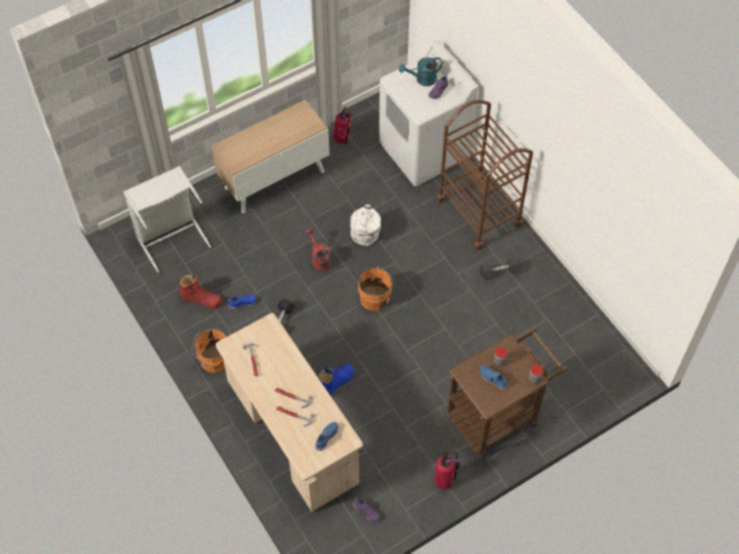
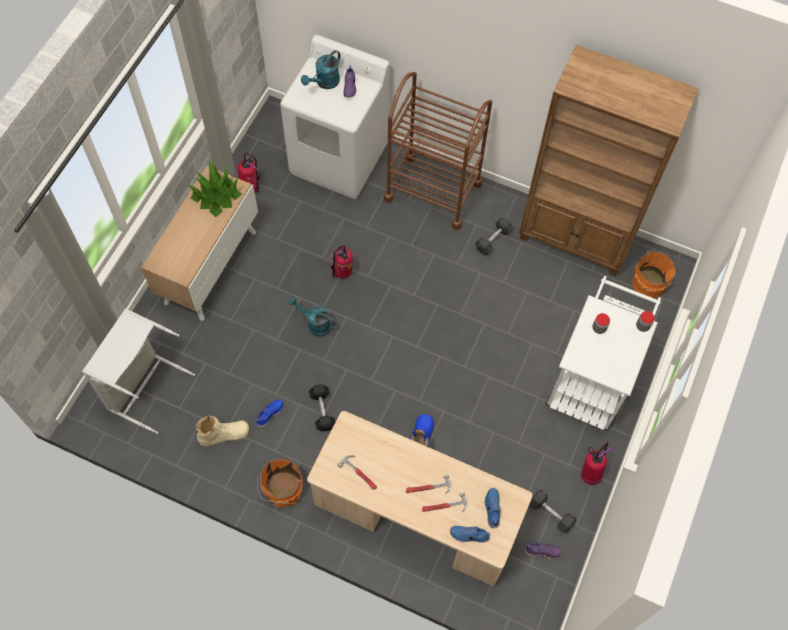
camera: 35 degrees left, 5 degrees up
red boot [179,274,222,309] -> beige boot [196,416,249,447]
red watering can [306,228,331,271] -> turquoise watering can [289,297,335,337]
white bucket [350,204,381,246] -> fire extinguisher [328,245,353,278]
orange bucket [358,267,393,311] -> orange bucket moved to [632,251,677,299]
brown cart [447,328,568,458] -> white cart [546,276,661,431]
blue shoe [480,365,507,390] -> blue shoe moved to [450,526,490,543]
none -> potted plant [188,159,242,217]
none -> brown bookcase [519,45,699,276]
none -> grey dumbbell [529,490,576,534]

